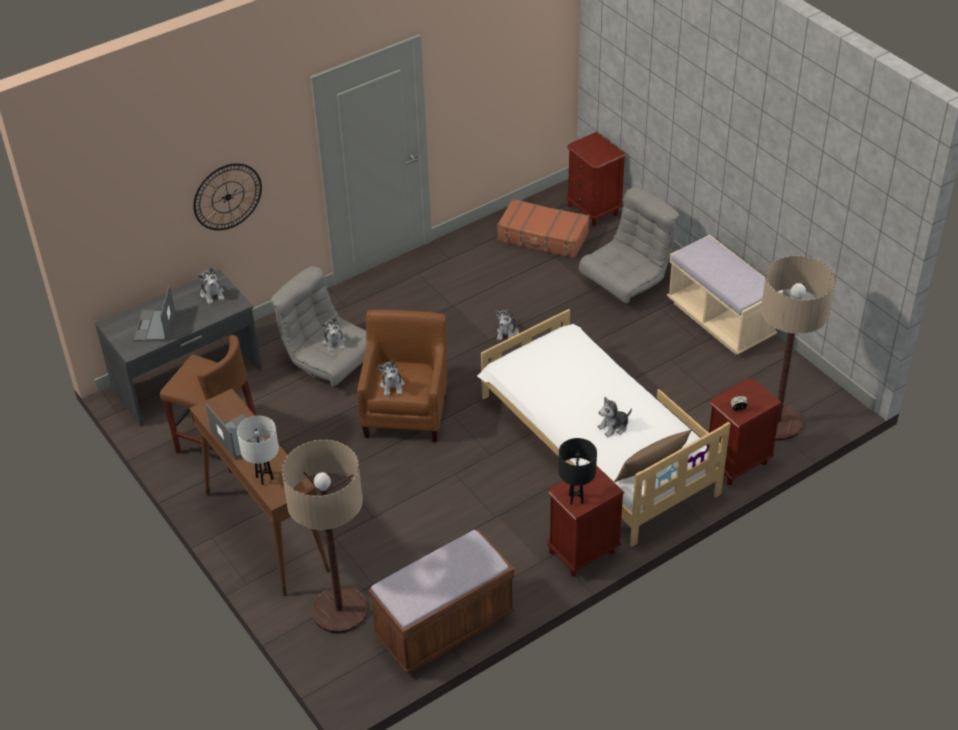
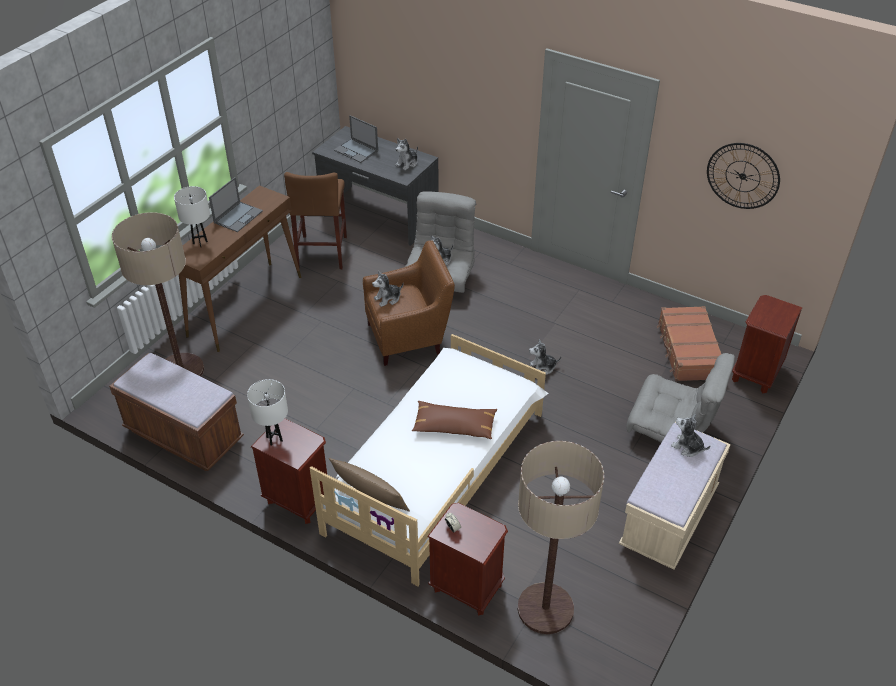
camera: 65 degrees right, 0 degrees up
laptop [134,285,175,341] -> laptop turned 120 degrees counterclockwise [334,115,378,163]
wall clock [193,163,262,230] -> wall clock moved to [707,143,780,209]
black table lamp [559,438,597,505] -> white table lamp [247,379,288,446]
plush toy [598,397,632,438] -> plush toy moved to [671,414,710,457]
none -> brown pillow [412,401,497,439]

